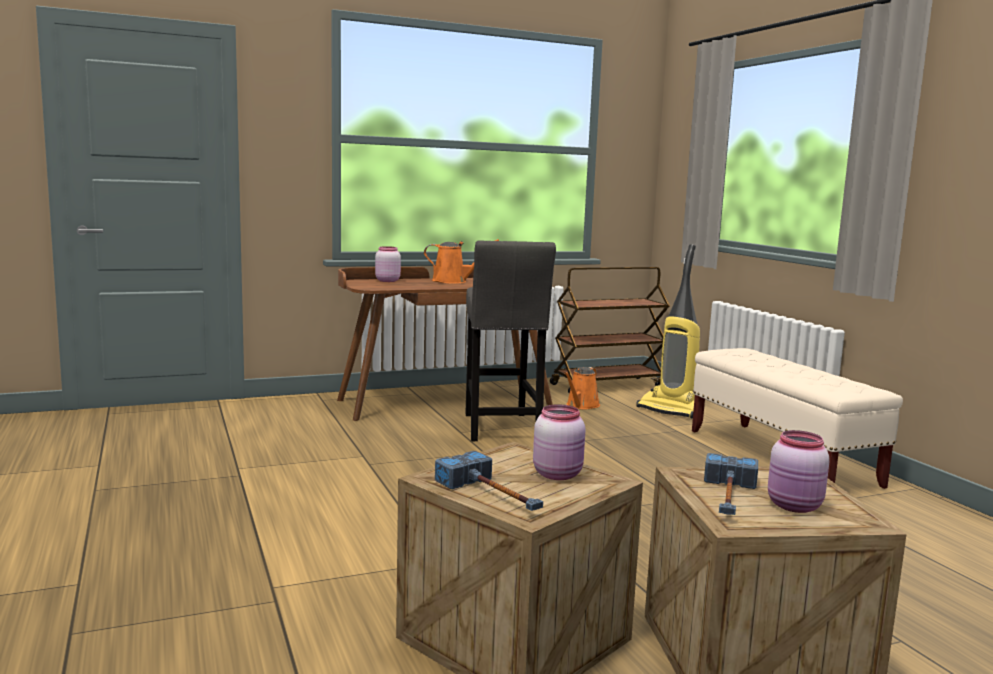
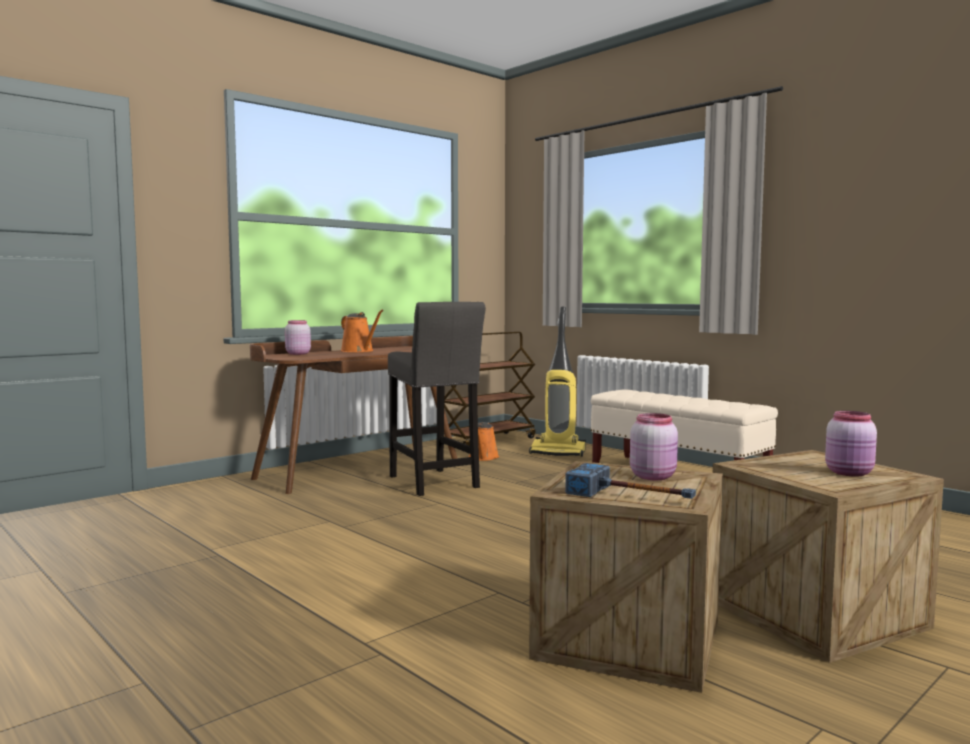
camera: 20 degrees left, 5 degrees down
orange watering can [424,239,499,284] -> orange watering can turned 60 degrees clockwise [341,309,384,352]
hammer [704,453,758,515] -> none

